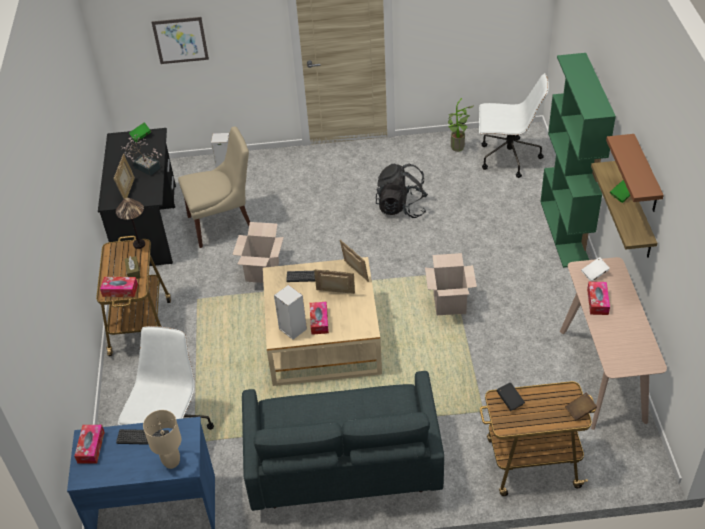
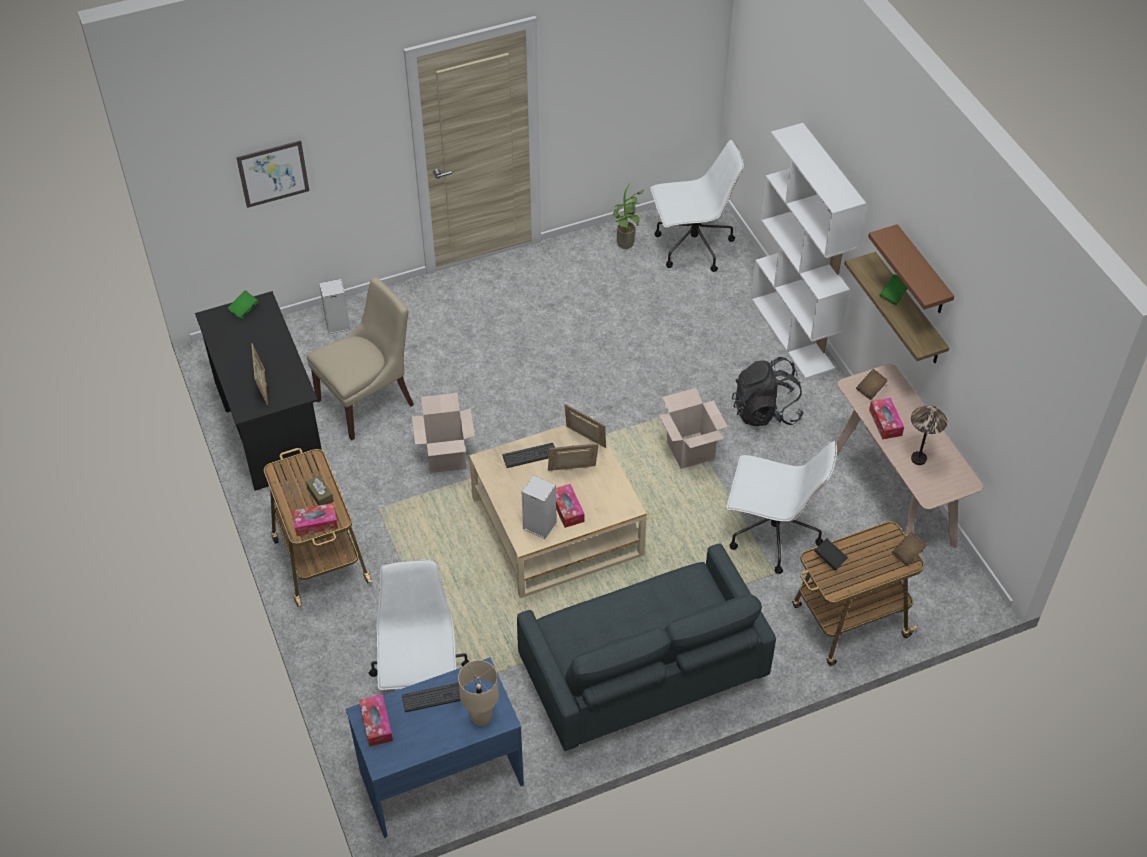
camera: 20 degrees left, 5 degrees up
table lamp [116,198,145,249] -> table lamp moved to [911,405,947,465]
potted plant [122,134,161,176] -> none
black backpack [376,163,428,218] -> black backpack moved to [732,357,804,426]
green bookcase [540,53,616,268] -> white bookcase [751,123,866,379]
white book [581,257,610,282] -> brown book [856,369,888,400]
none -> white office chair [726,441,837,574]

